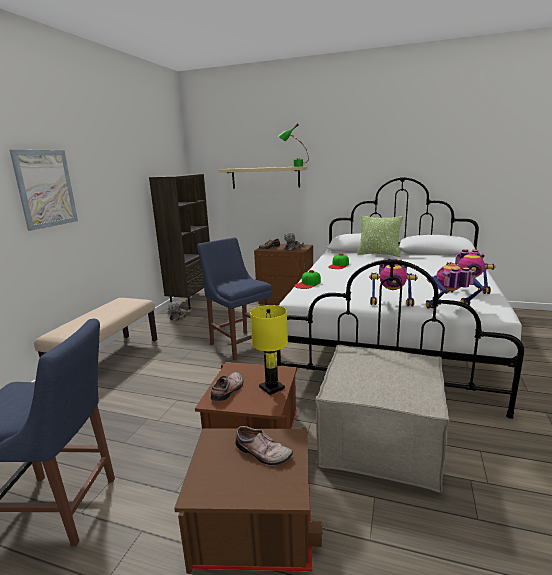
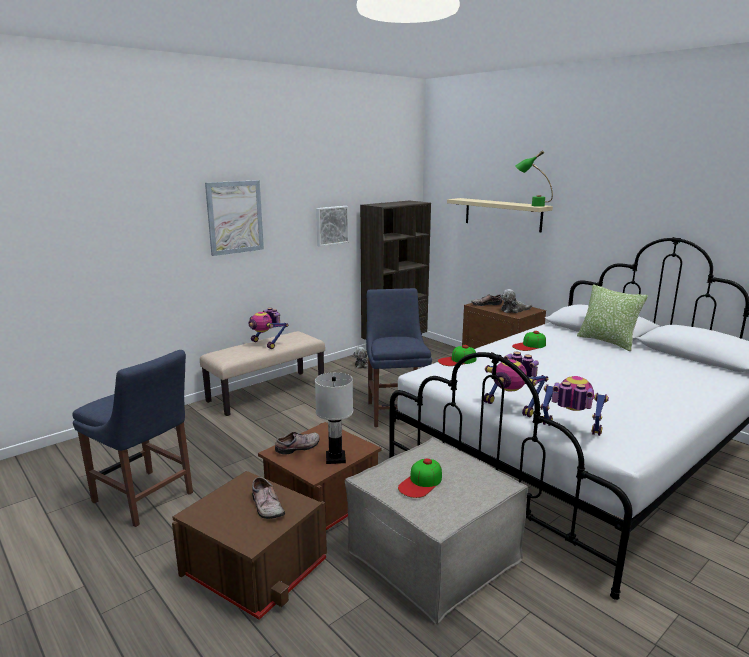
camera: 30 degrees right, 0 degrees up
yellow table lamp [250,305,288,395] -> white table lamp [315,372,353,464]
toy robot [446,249,496,294] -> toy robot moved to [248,308,288,349]
none -> picture [316,206,349,246]
none -> cap [398,458,442,498]

